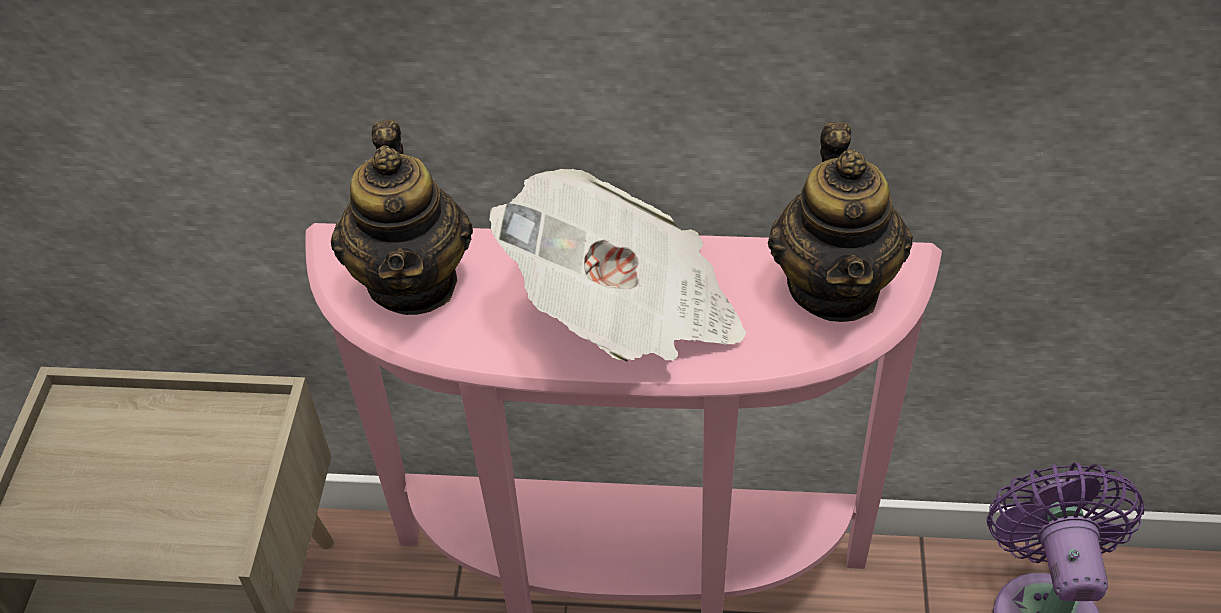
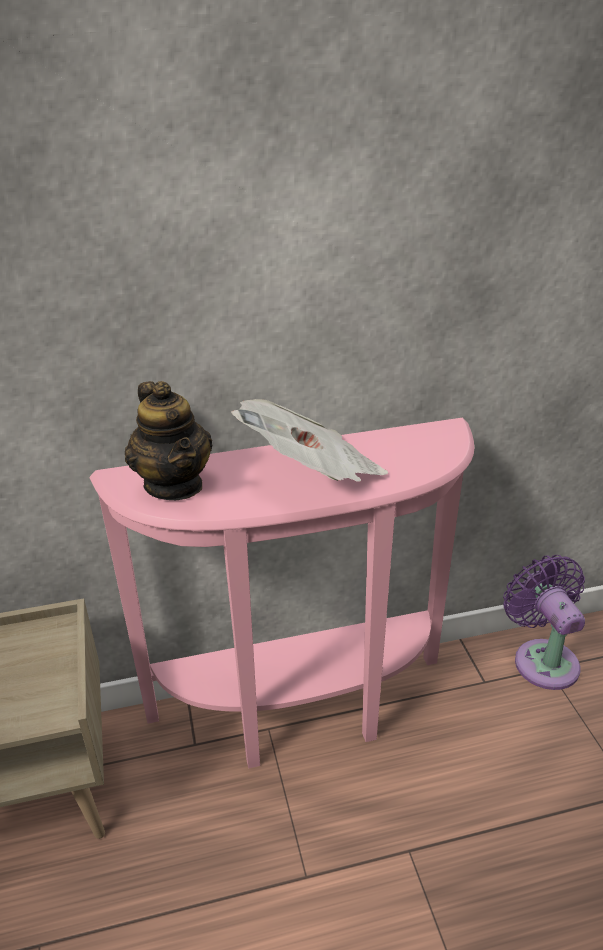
camera: 20 degrees left, 15 degrees down
teapot [768,122,913,322] -> none

